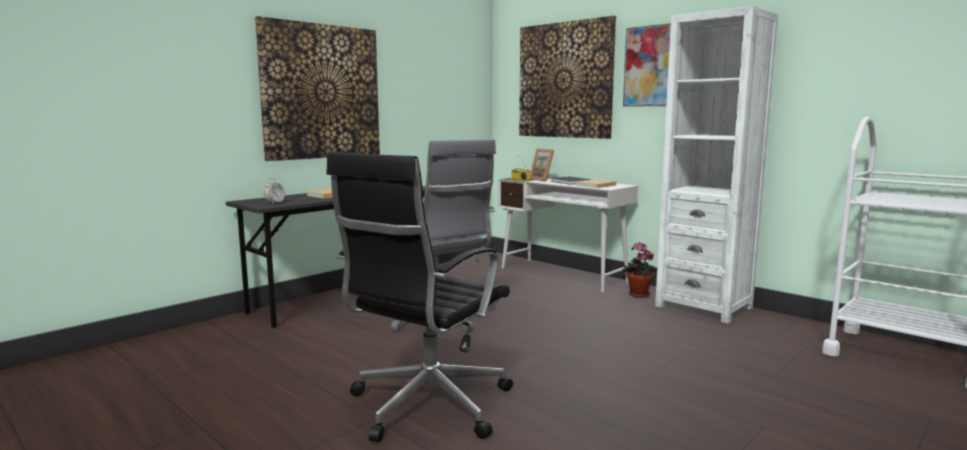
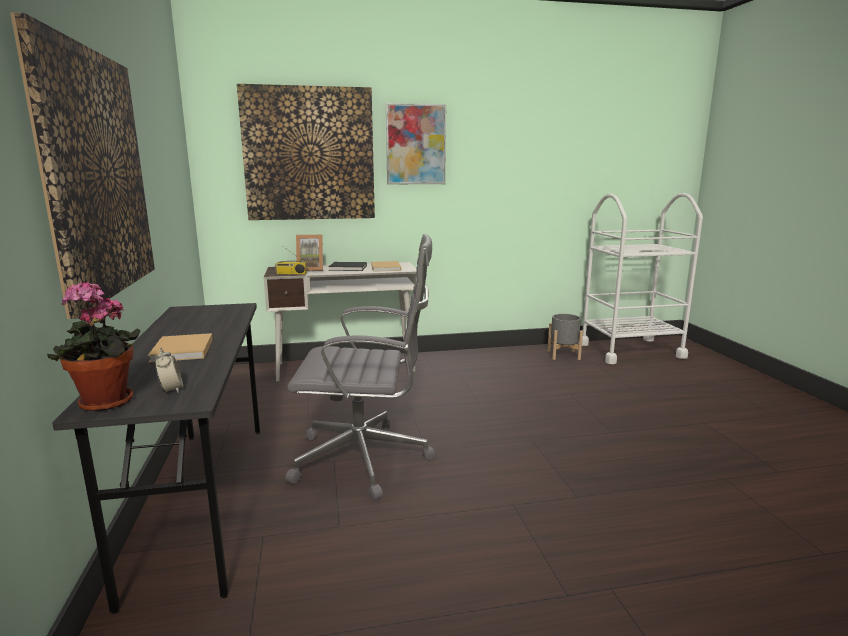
camera: 55 degrees left, 5 degrees up
black office chair [326,152,513,442] -> none
potted plant [622,242,657,298] -> potted plant moved to [47,281,141,412]
white bookcase [655,6,778,324] -> none
none -> grey planter [547,314,583,360]

